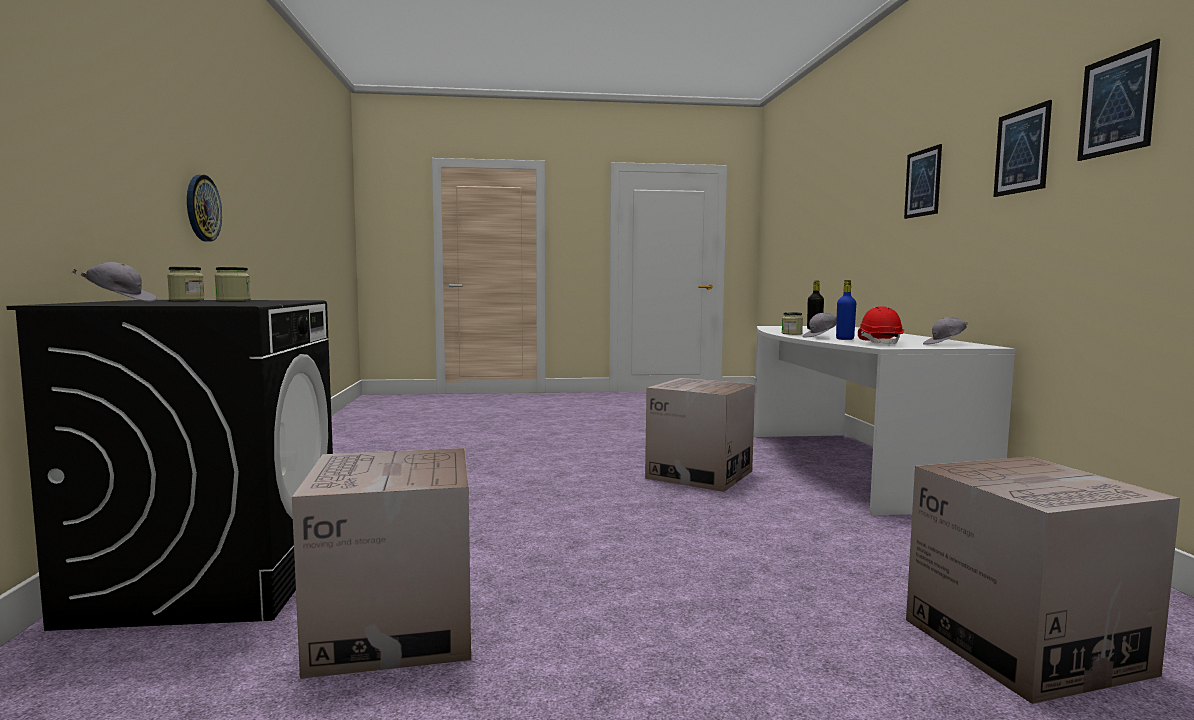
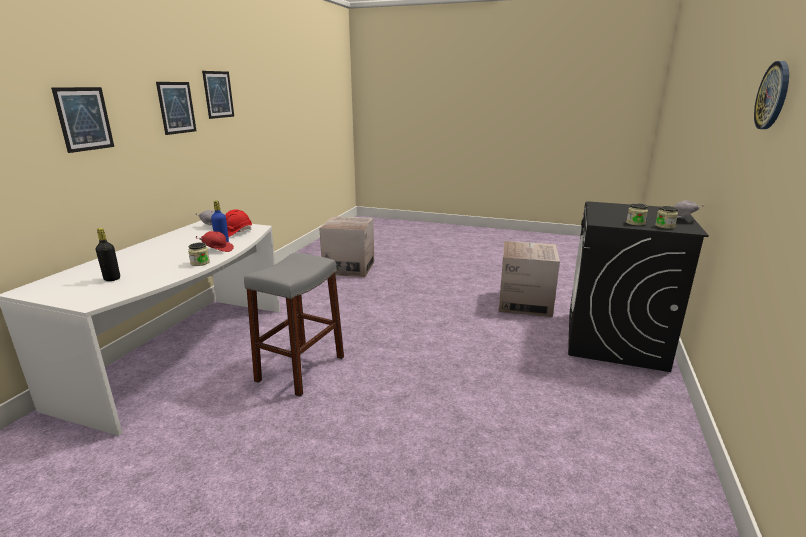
camera: 155 degrees left, 15 degrees up
wall clock [187,175,222,242] -> wall clock moved to [754,61,789,129]
cardboard box [645,378,755,492] -> grey stool [244,253,344,397]
grey cap [802,312,837,338] -> red cap [195,231,234,252]

